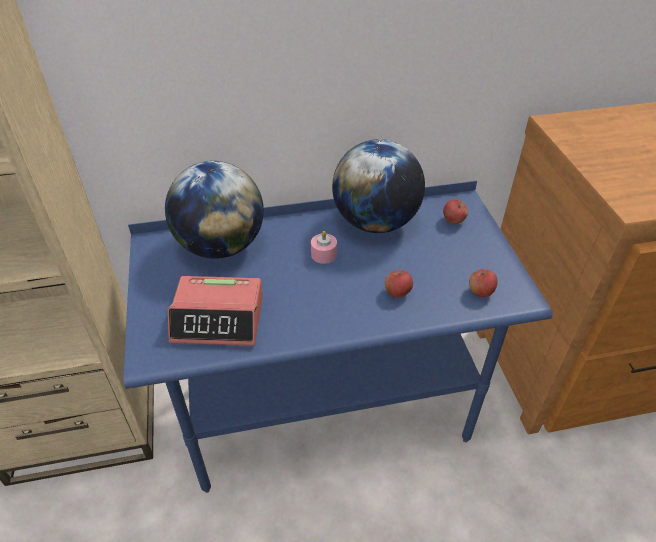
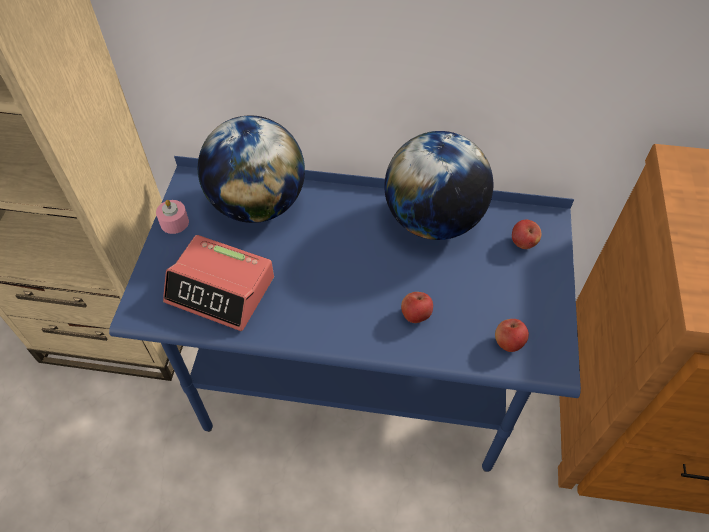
camera: 20 degrees right, 10 degrees up
pink candle [311,231,337,264] -> pink candle moved to [156,200,189,234]

